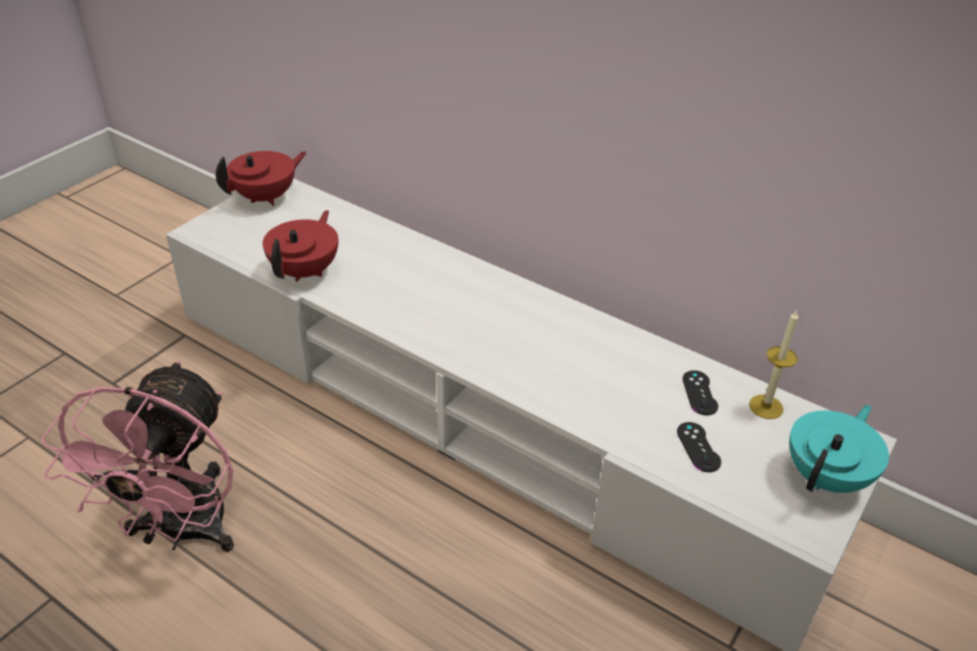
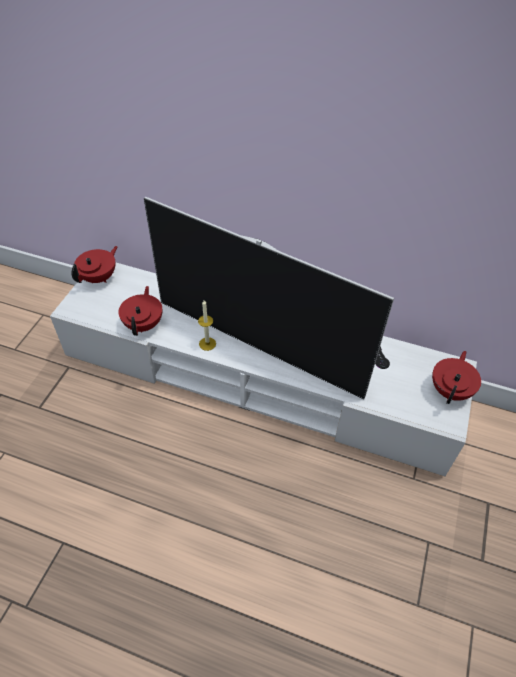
camera: 15 degrees left, 10 degrees up
pink fan [41,360,234,552] -> none
black game controller [677,422,721,472] -> none
candle [749,309,798,419] -> candle moved to [198,301,216,351]
turquoise teapot [789,405,889,493] -> red teapot [432,351,481,404]
none -> television [144,197,394,399]

